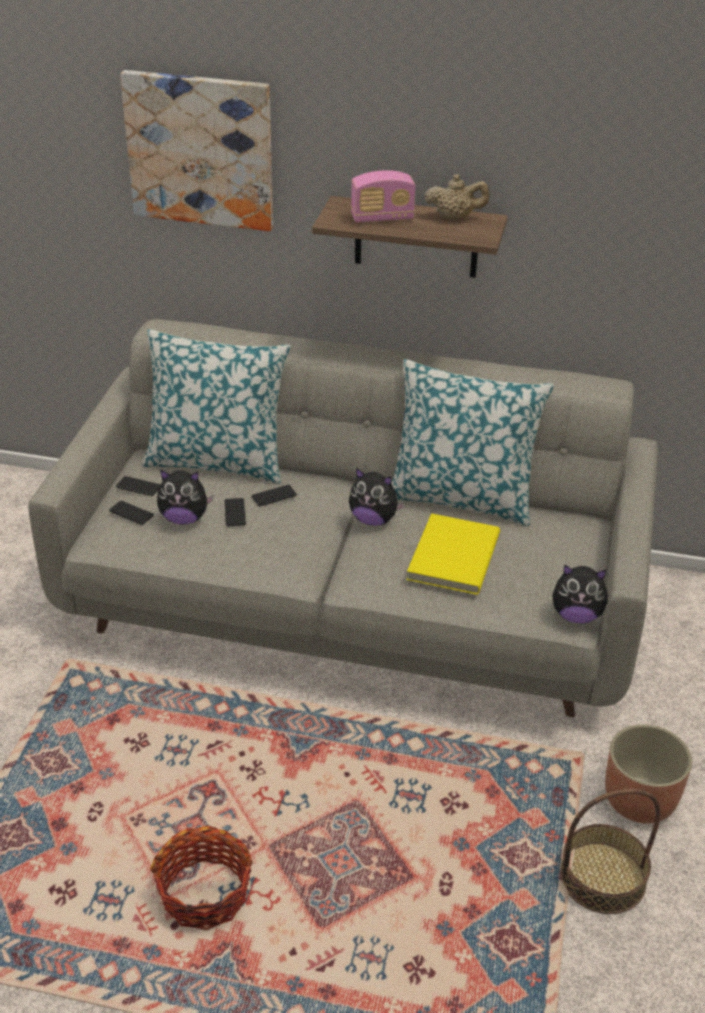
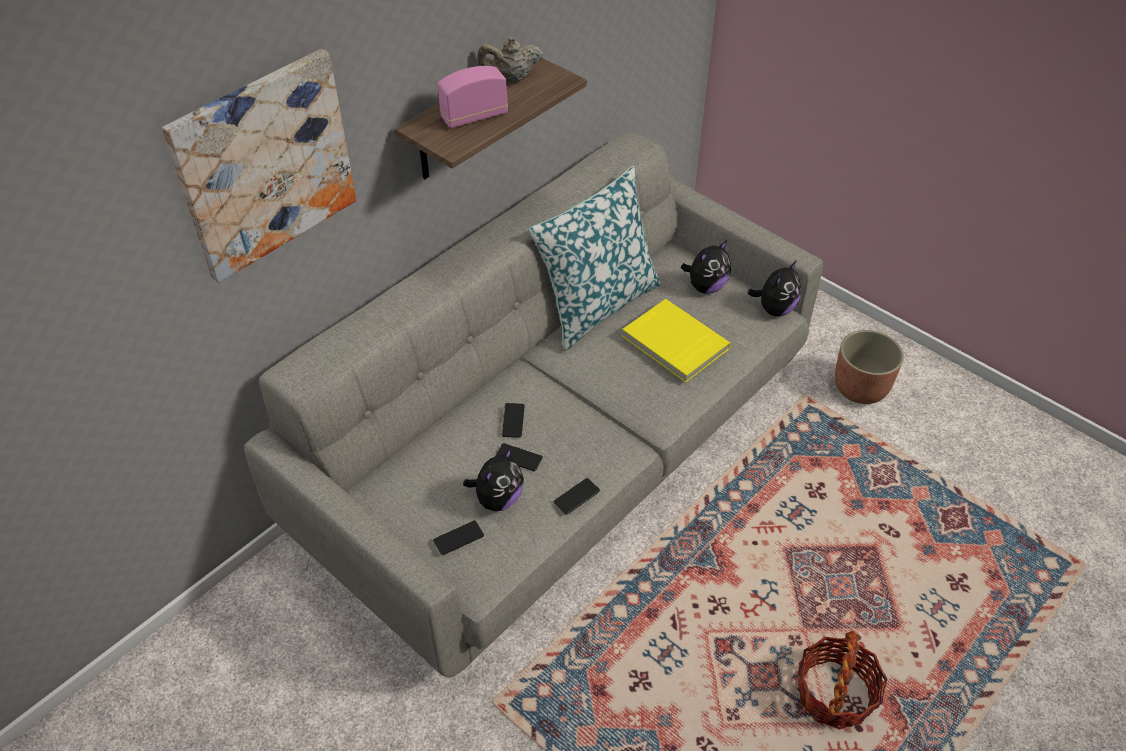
camera: 60 degrees left, 10 degrees up
phone [116,476,160,496] -> phone moved to [554,478,600,515]
pillow [142,329,290,484] -> none
plush toy [349,468,406,526] -> plush toy moved to [681,240,731,294]
radio [351,170,415,223] -> radio turned 135 degrees counterclockwise [438,66,508,128]
beige teapot [424,174,490,220] -> beige teapot turned 135 degrees counterclockwise [478,37,543,82]
basket [561,789,660,914] -> none

